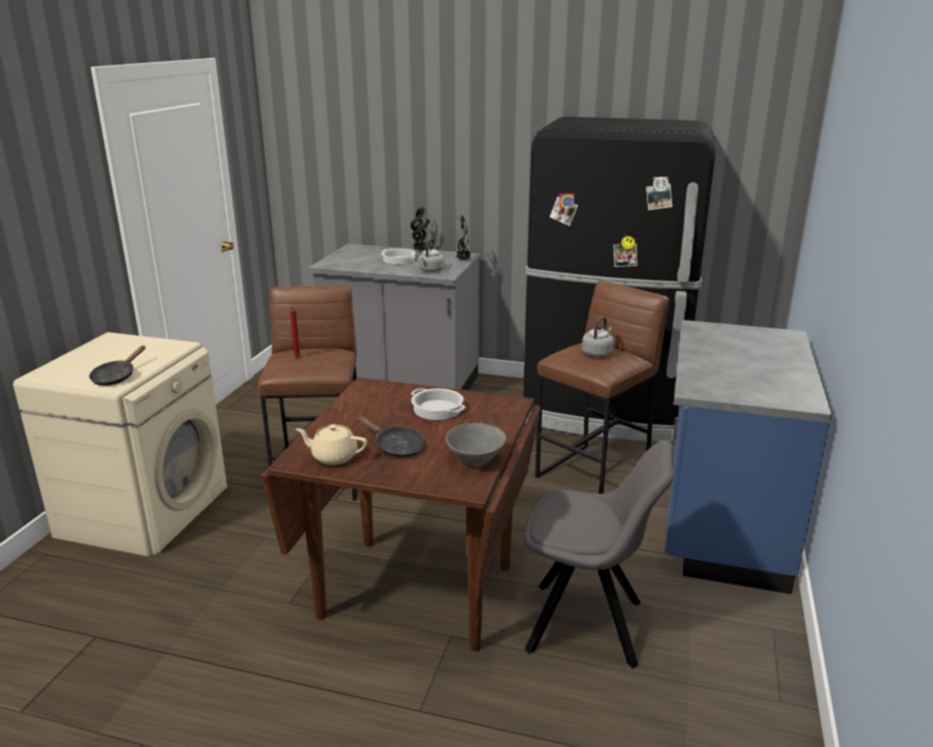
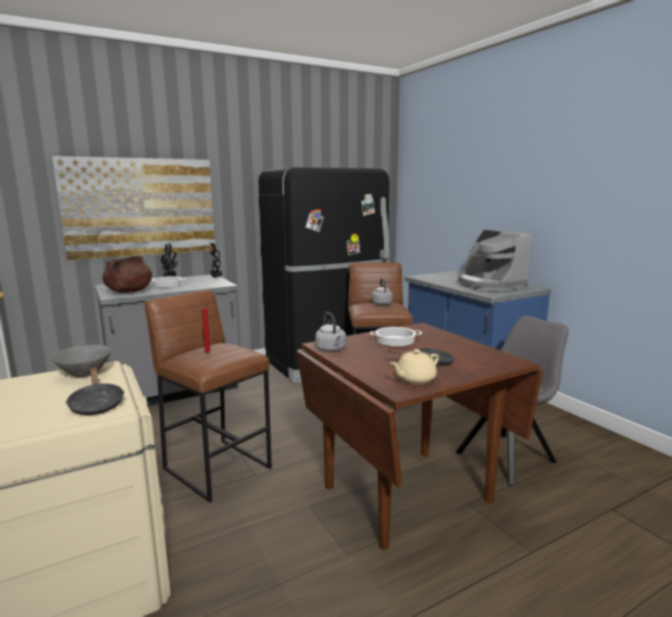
camera: 45 degrees left, 10 degrees down
grey kettle [419,238,444,272] -> grey kettle moved to [315,312,346,352]
grey bowl [446,423,506,466] -> grey bowl moved to [52,345,111,377]
none -> picture [52,156,215,260]
none -> brown cooking pot [103,255,152,293]
none -> coffee machine [458,230,531,291]

